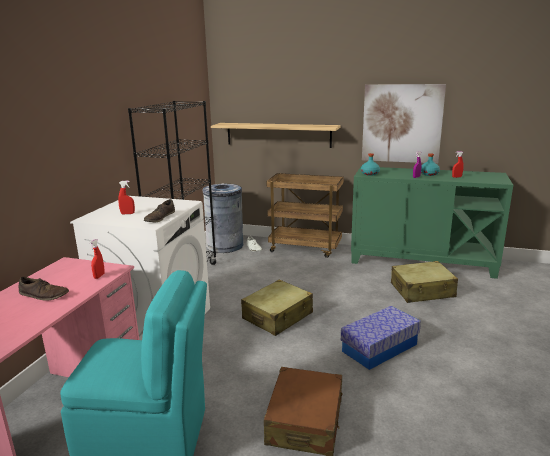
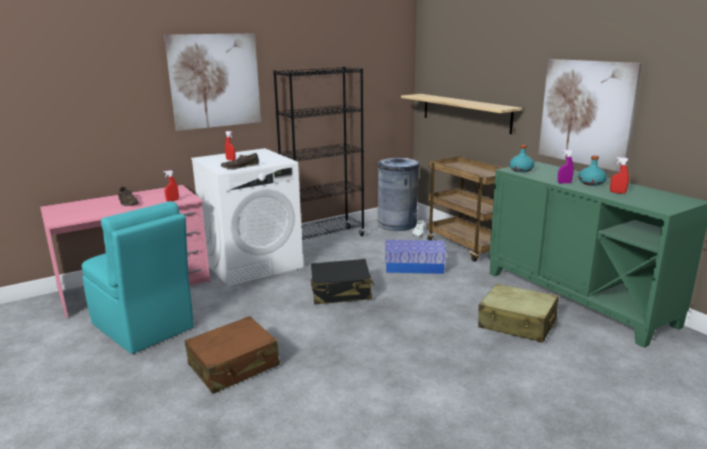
camera: 40 degrees right, 0 degrees up
beige suitcase [241,280,313,336] -> black suitcase [311,259,374,305]
storage box [341,306,421,370] -> storage box moved to [385,240,447,274]
none -> picture [164,33,261,131]

